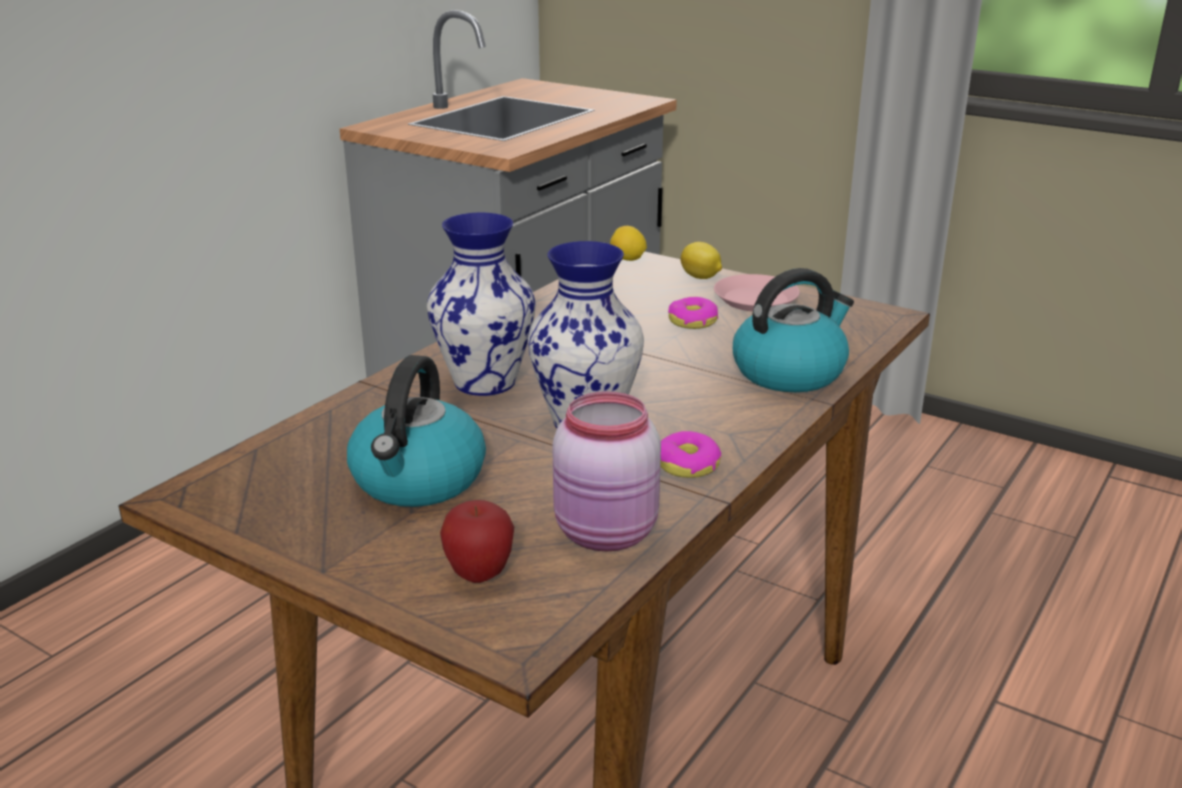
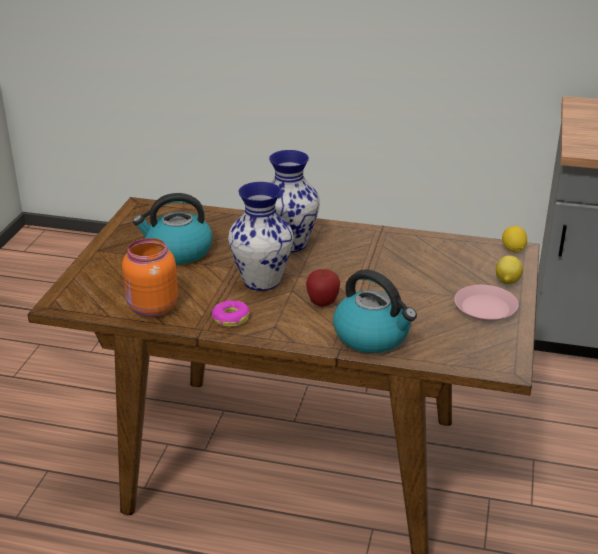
camera: 70 degrees right, 5 degrees up
apple [440,500,514,583] -> apple moved to [306,269,340,307]
pink jar [552,391,661,551] -> orange jar [122,238,178,317]
donut [668,297,718,329] -> none

